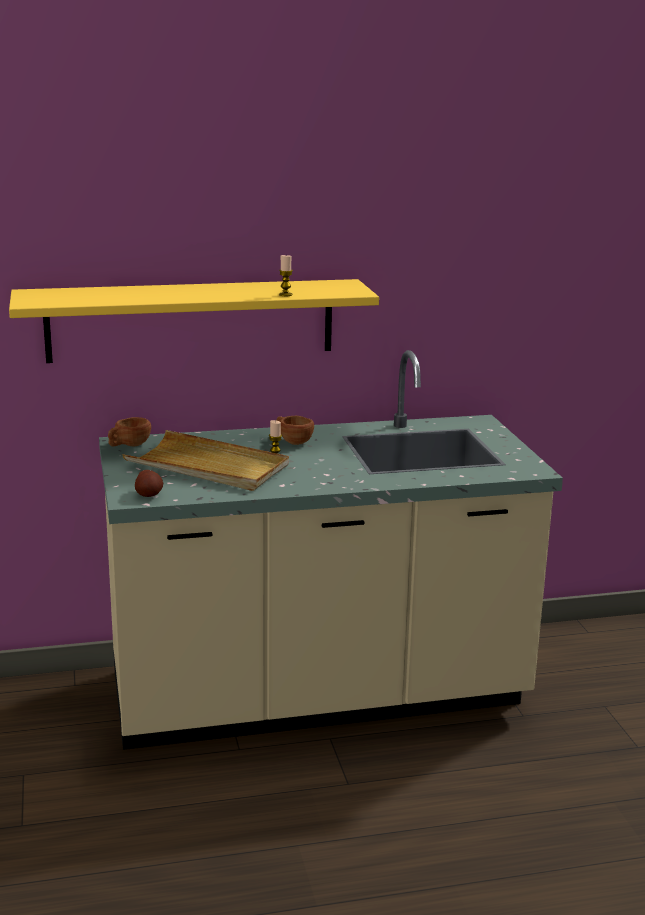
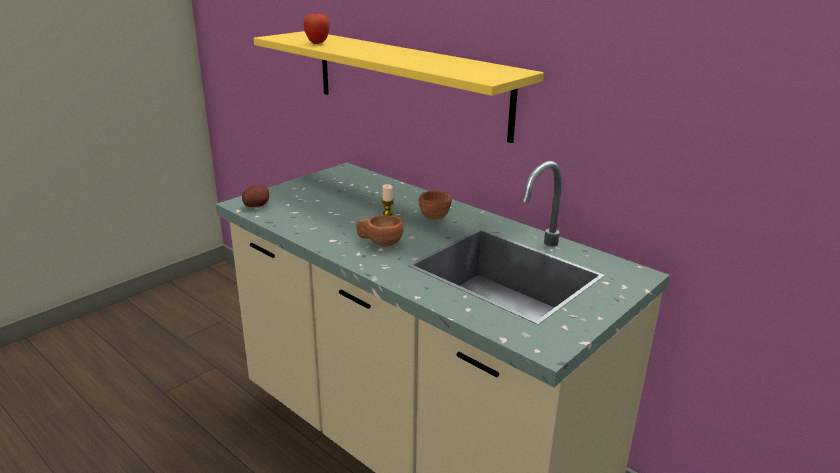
camera: 55 degrees right, 5 degrees up
brown cup [108,417,151,447] -> brown cup moved to [356,215,404,247]
beige tray [122,430,289,491] -> none
candle [279,255,293,296] -> none
none -> apple [303,14,330,44]

